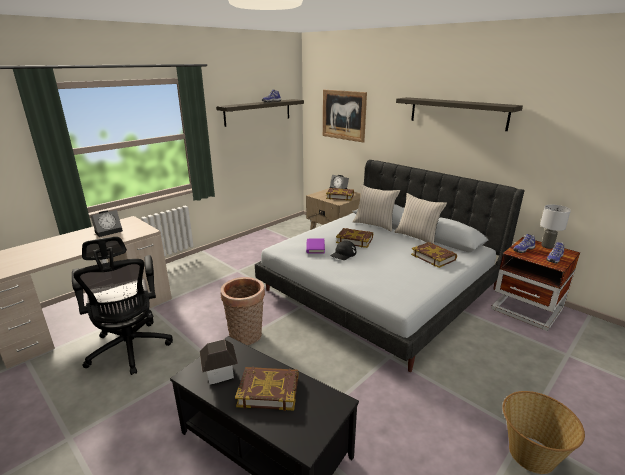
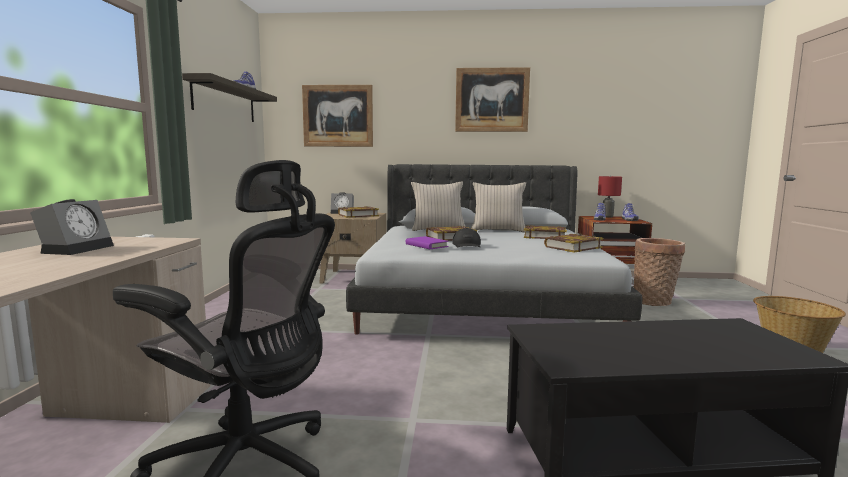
camera: 40 degrees left, 15 degrees down
toy house [200,339,238,385] -> none
basket [221,277,265,345] -> basket moved to [634,238,685,306]
book [235,367,298,411] -> book moved to [544,234,603,252]
shelf [396,97,523,131] -> picture [455,67,530,132]
white table lamp [540,204,571,249] -> red table lamp [598,176,622,218]

